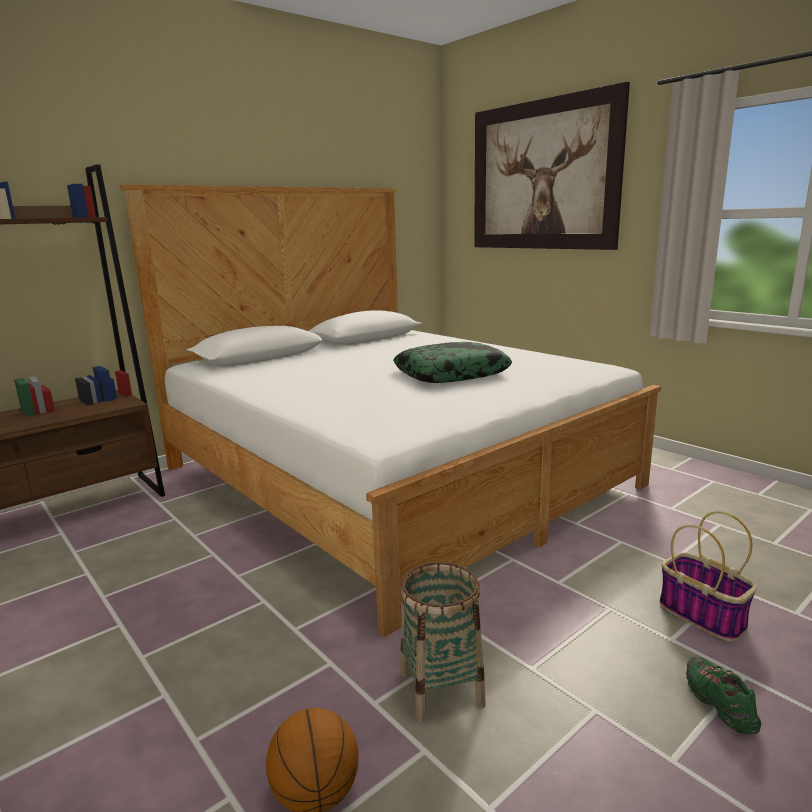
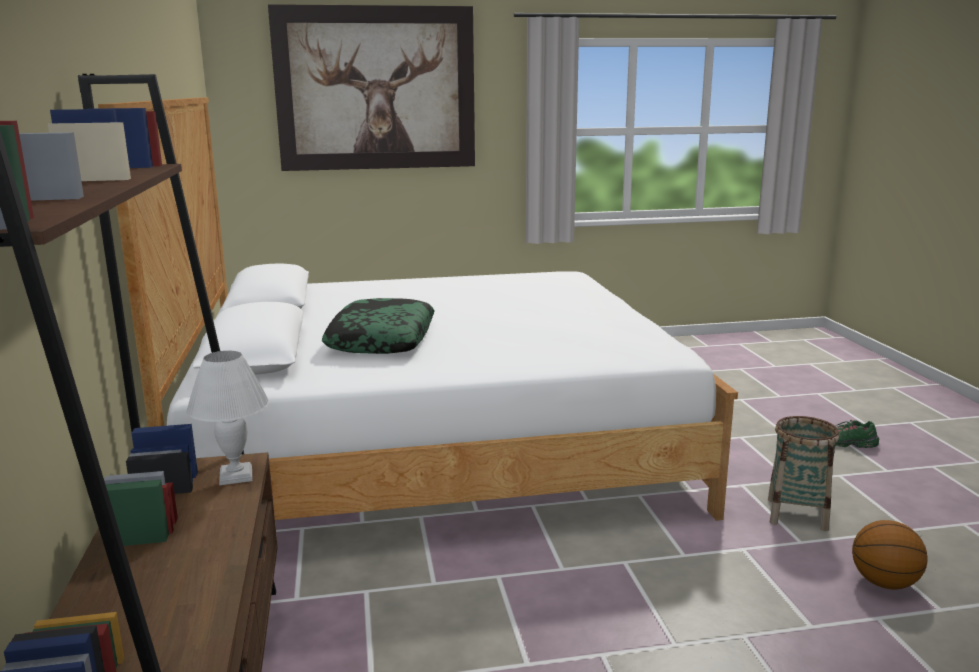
camera: 60 degrees left, 0 degrees up
pillow [393,342,512,383] -> pillow moved to [322,298,434,354]
basket [660,511,757,642] -> none
none -> white table lamp [186,351,269,485]

